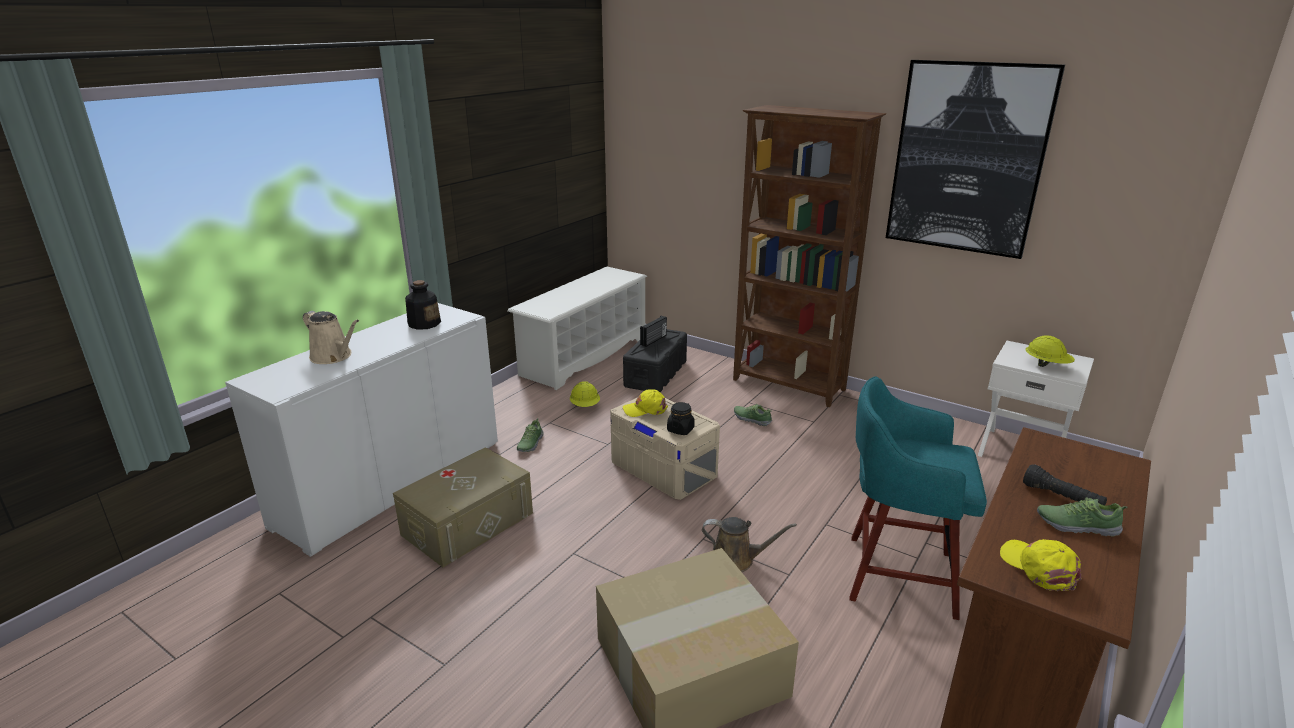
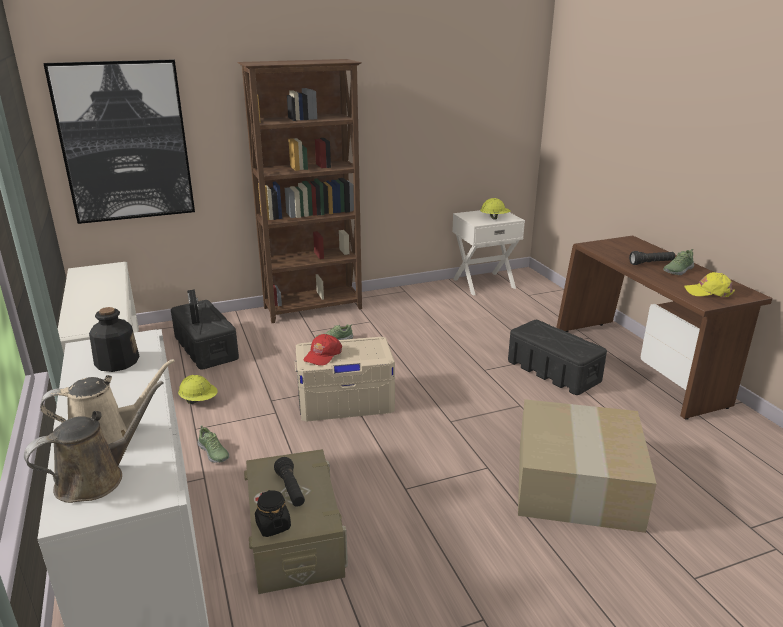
camera: 55 degrees left, 0 degrees up
yellow cap [623,389,668,417] -> red cap [303,334,342,366]
black jar [667,402,695,435] -> black jar moved to [255,490,291,537]
brown watering can [702,517,797,572] -> brown watering can moved to [24,381,163,503]
turquoise stool [850,376,987,620] -> black storage box [508,320,607,395]
picture [886,60,1065,259] -> picture moved to [43,59,195,224]
none -> black flashlight [274,457,305,507]

